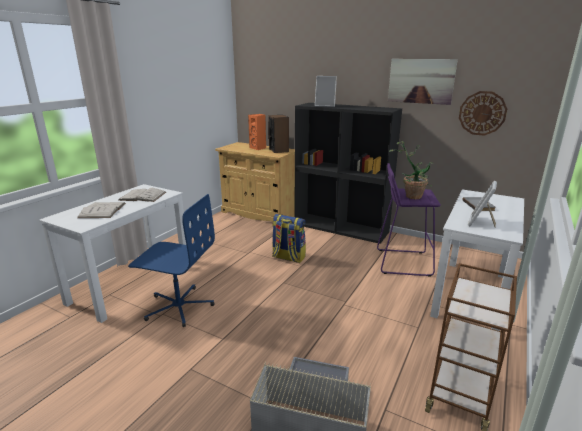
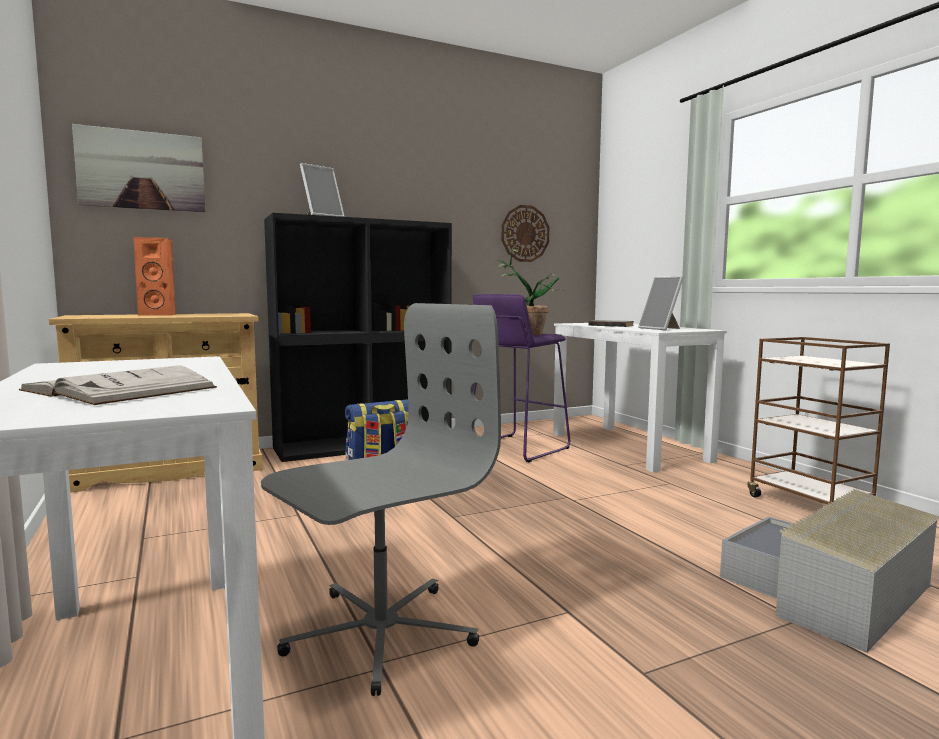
camera: 55 degrees left, 15 degrees down
white book [118,188,166,202] -> none
blue office chair [128,194,215,327] -> grey office chair [261,303,501,696]
speaker [268,115,289,153] -> none
picture [388,59,458,105] -> picture moved to [72,124,205,212]

